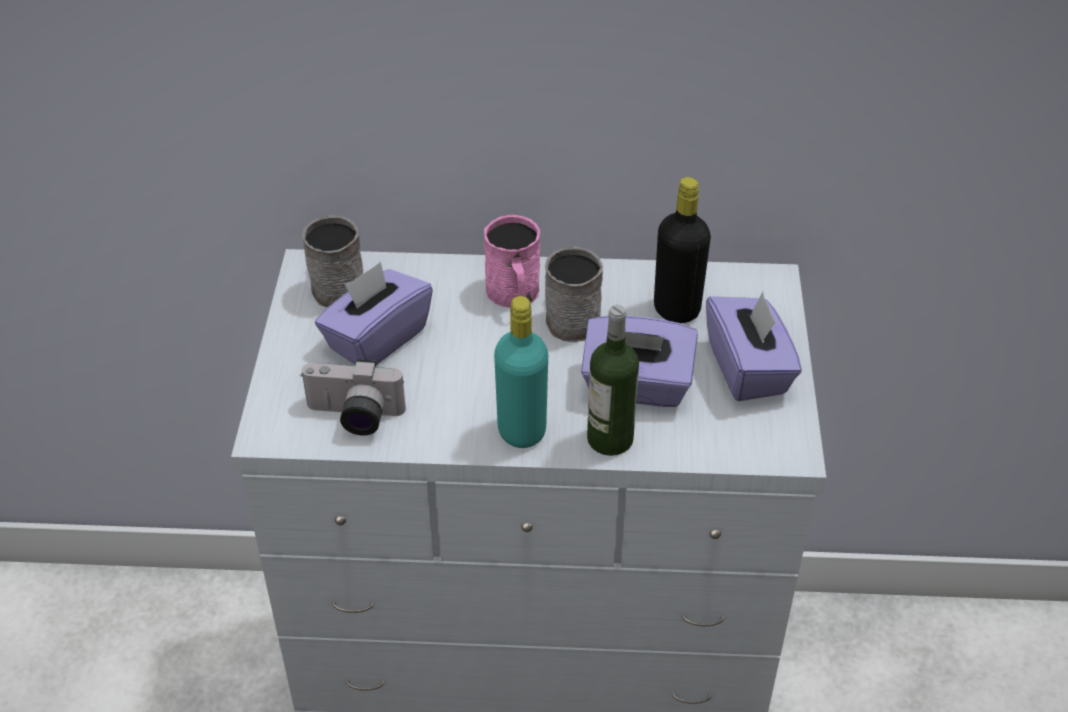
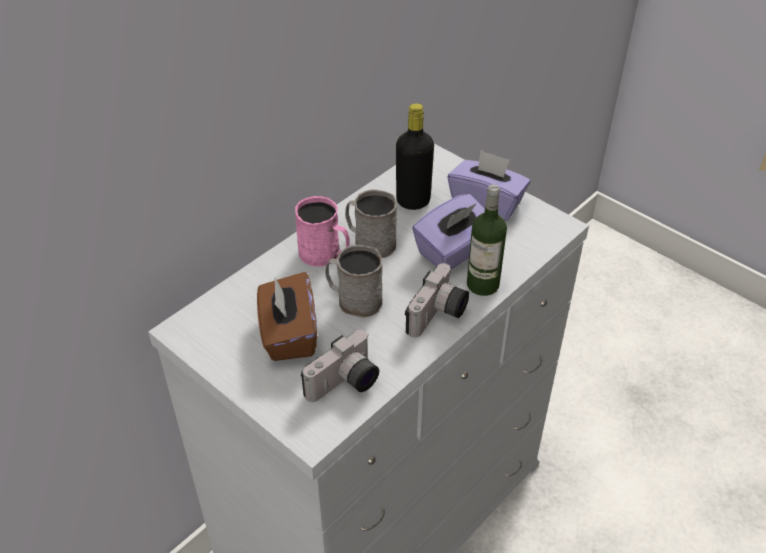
camera: 50 degrees left, 0 degrees up
grey mug [302,215,363,308] -> grey mug moved to [325,245,383,318]
purple tissue box [315,262,433,365] -> brown tissue box [257,272,317,361]
turquoise bottle [494,296,548,448] -> camera [405,263,469,338]

